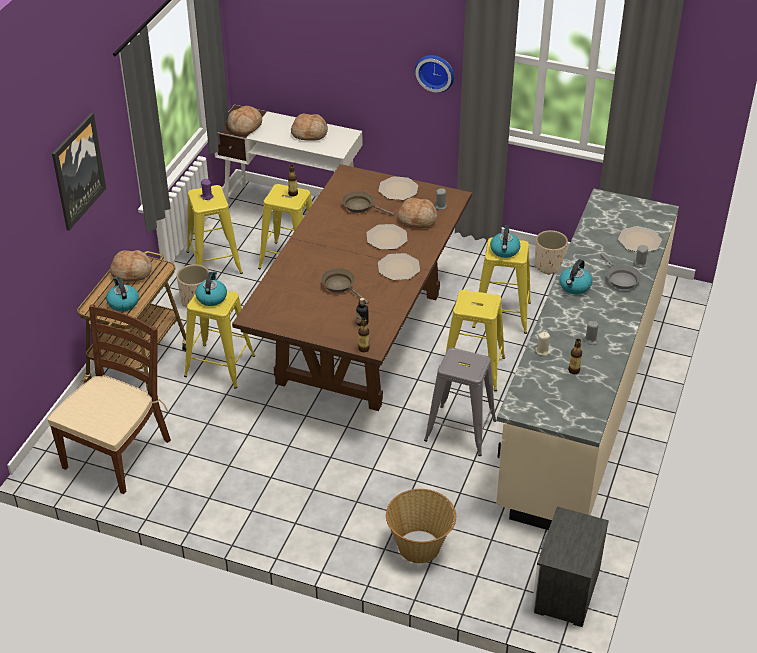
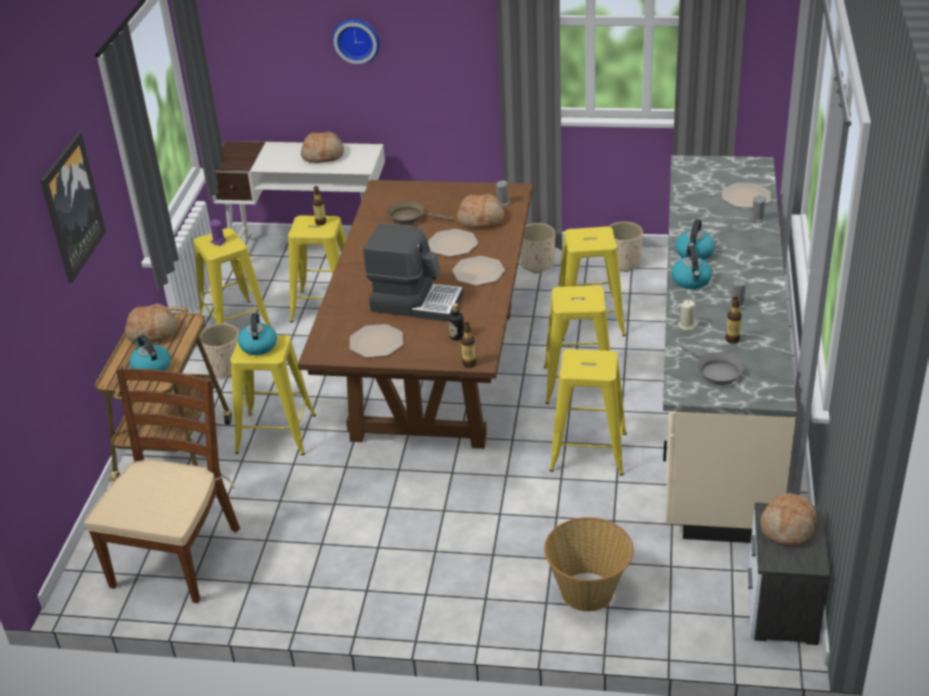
camera: 10 degrees left, 5 degrees down
bread [227,106,262,135] -> bread moved to [760,493,817,546]
brown frying pan [321,268,369,304] -> coffee machine [363,223,464,322]
plate [378,176,418,200] -> plate moved to [350,324,403,358]
wall clock [415,55,454,92] -> wall clock moved to [332,19,380,64]
grey stool [424,348,497,456] -> yellow stool [550,349,627,476]
kettle [490,225,520,258] -> kettle moved to [671,246,712,289]
grey frying pan [601,253,641,289] -> grey frying pan moved to [678,343,744,385]
none -> beige planter [520,223,555,274]

